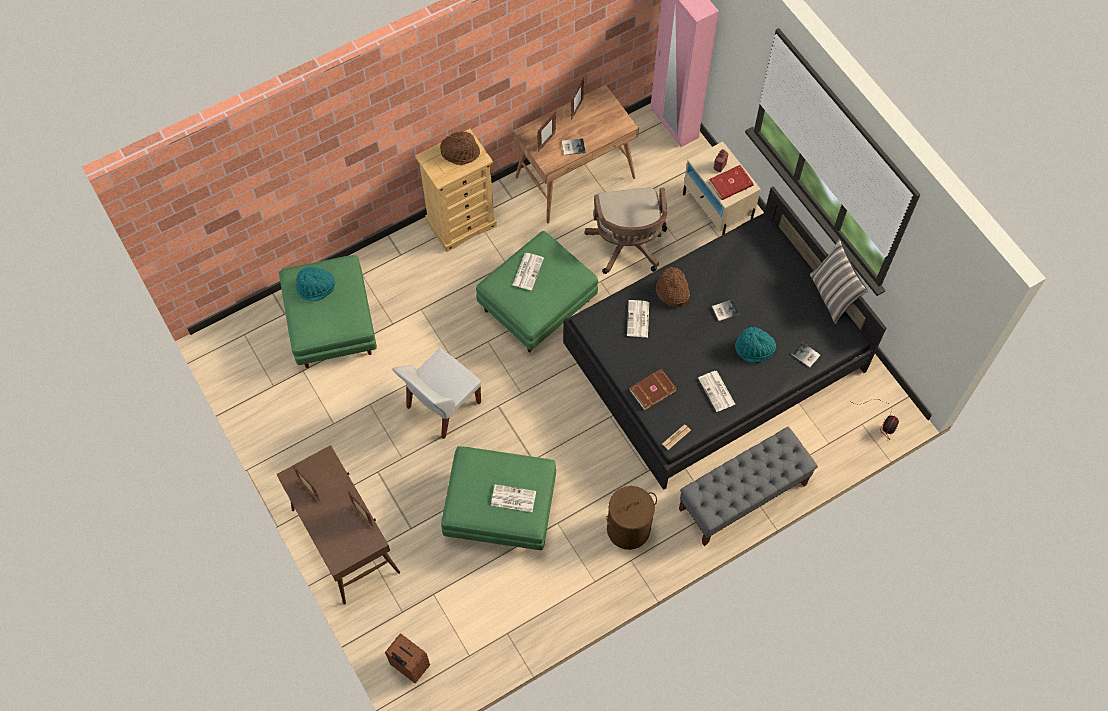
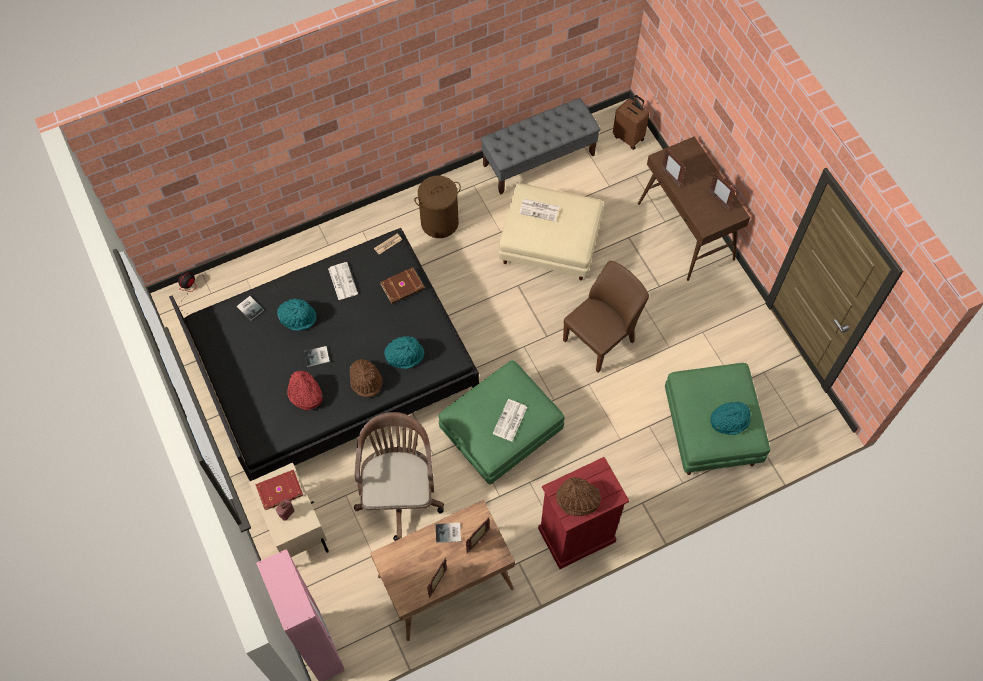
camera: 175 degrees left, 0 degrees up
white chair [392,348,481,439] -> brown chair [563,261,649,373]
beige dresser [415,129,497,252] -> red dresser [538,457,629,569]
green ottoman [441,446,556,550] -> beige ottoman [499,183,603,280]
newspaper [627,300,649,337] -> turquoise hat [384,336,425,369]
grey bench [679,427,818,546] -> grey bench moved to [480,98,601,195]
pillow [810,239,868,324] -> none
none -> red hat [287,371,323,410]

